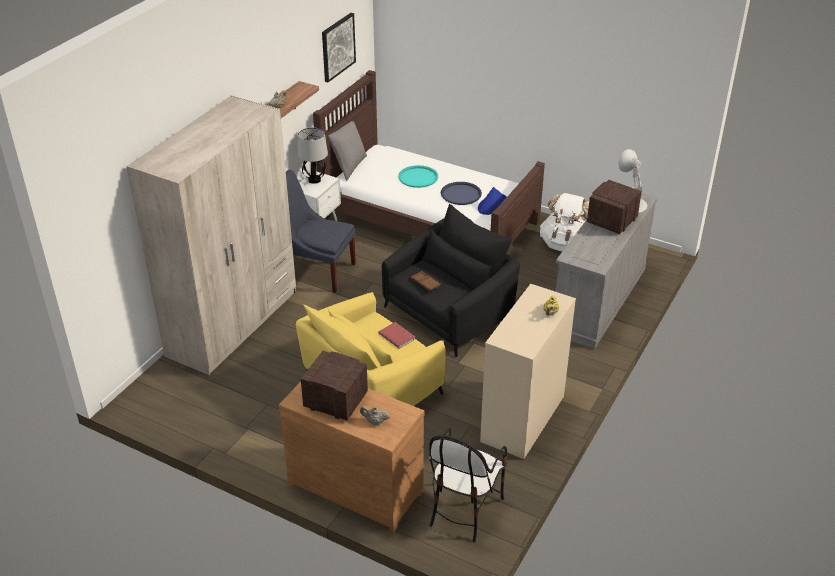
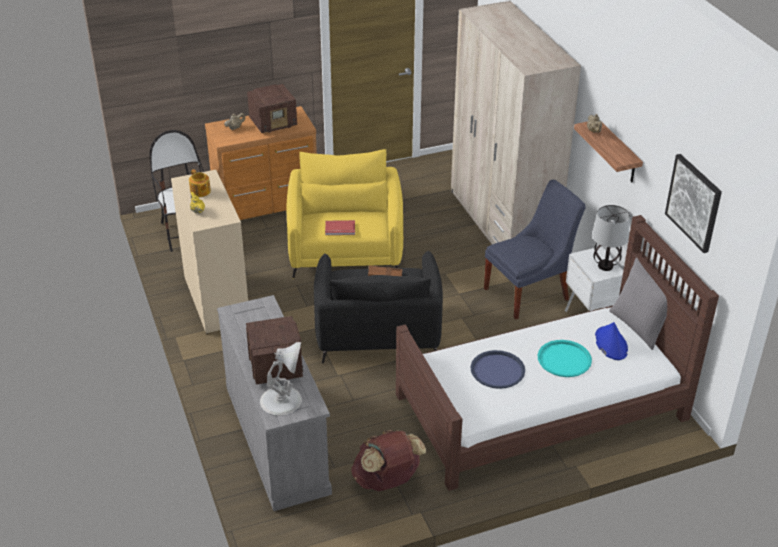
camera: 130 degrees right, 0 degrees up
blue hat [478,187,507,215] -> blue hat moved to [595,322,628,360]
white backpack [540,193,589,251] -> brown backpack [351,430,426,491]
none -> teapot [189,169,211,197]

